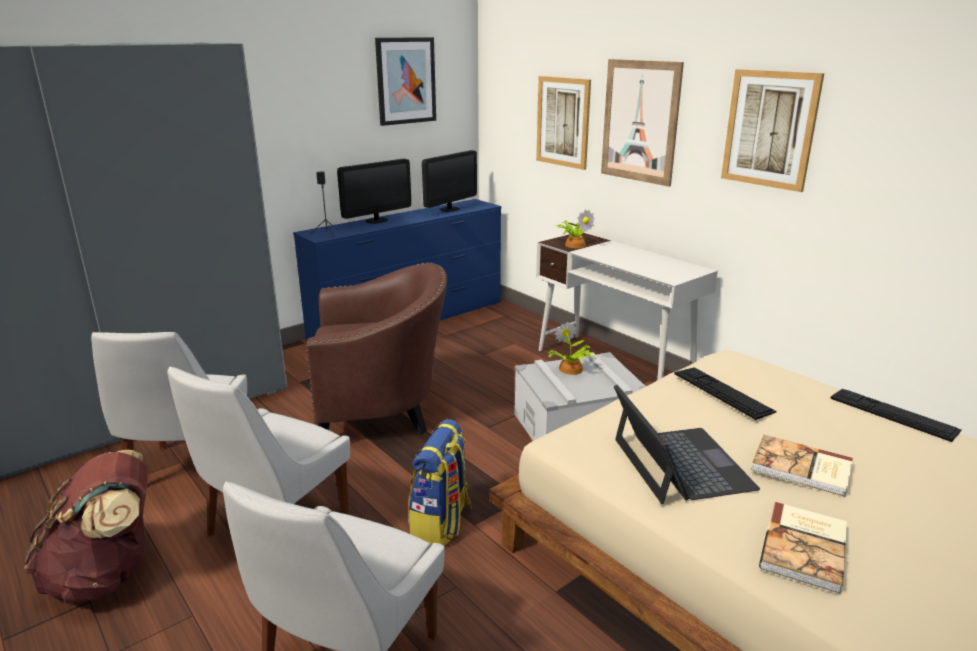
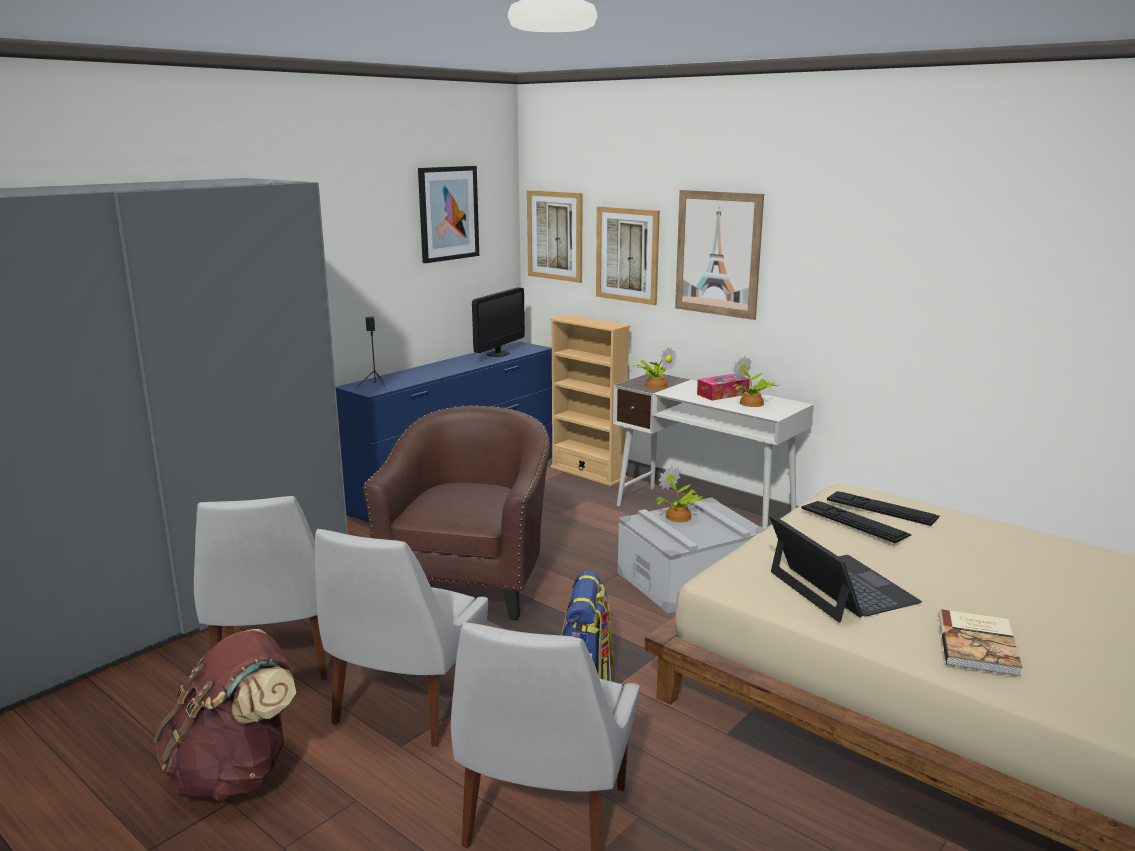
camera: 10 degrees left, 5 degrees down
brown armchair [306,262,447,434] -> brown armchair turned 60 degrees counterclockwise [363,405,550,620]
monitor [337,159,411,224] -> none
picture [721,69,824,192] -> picture moved to [527,190,583,283]
book [751,435,853,497] -> none
keyboard [830,389,962,442] -> keyboard moved to [827,491,940,526]
none -> beige bookcase [550,315,631,486]
none -> tissue box [697,374,750,401]
none -> potted plant [733,356,779,407]

